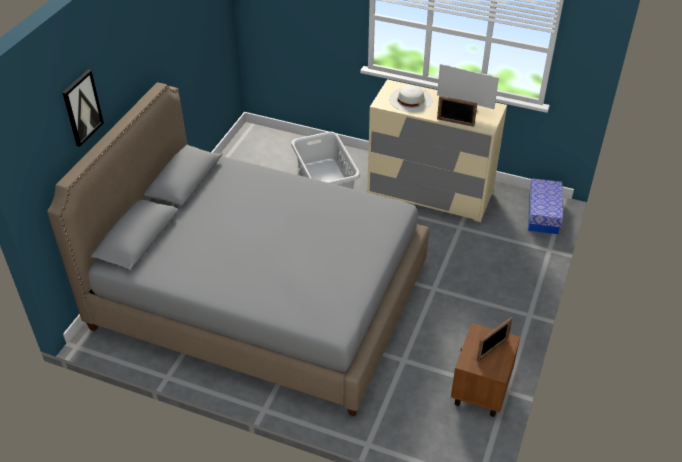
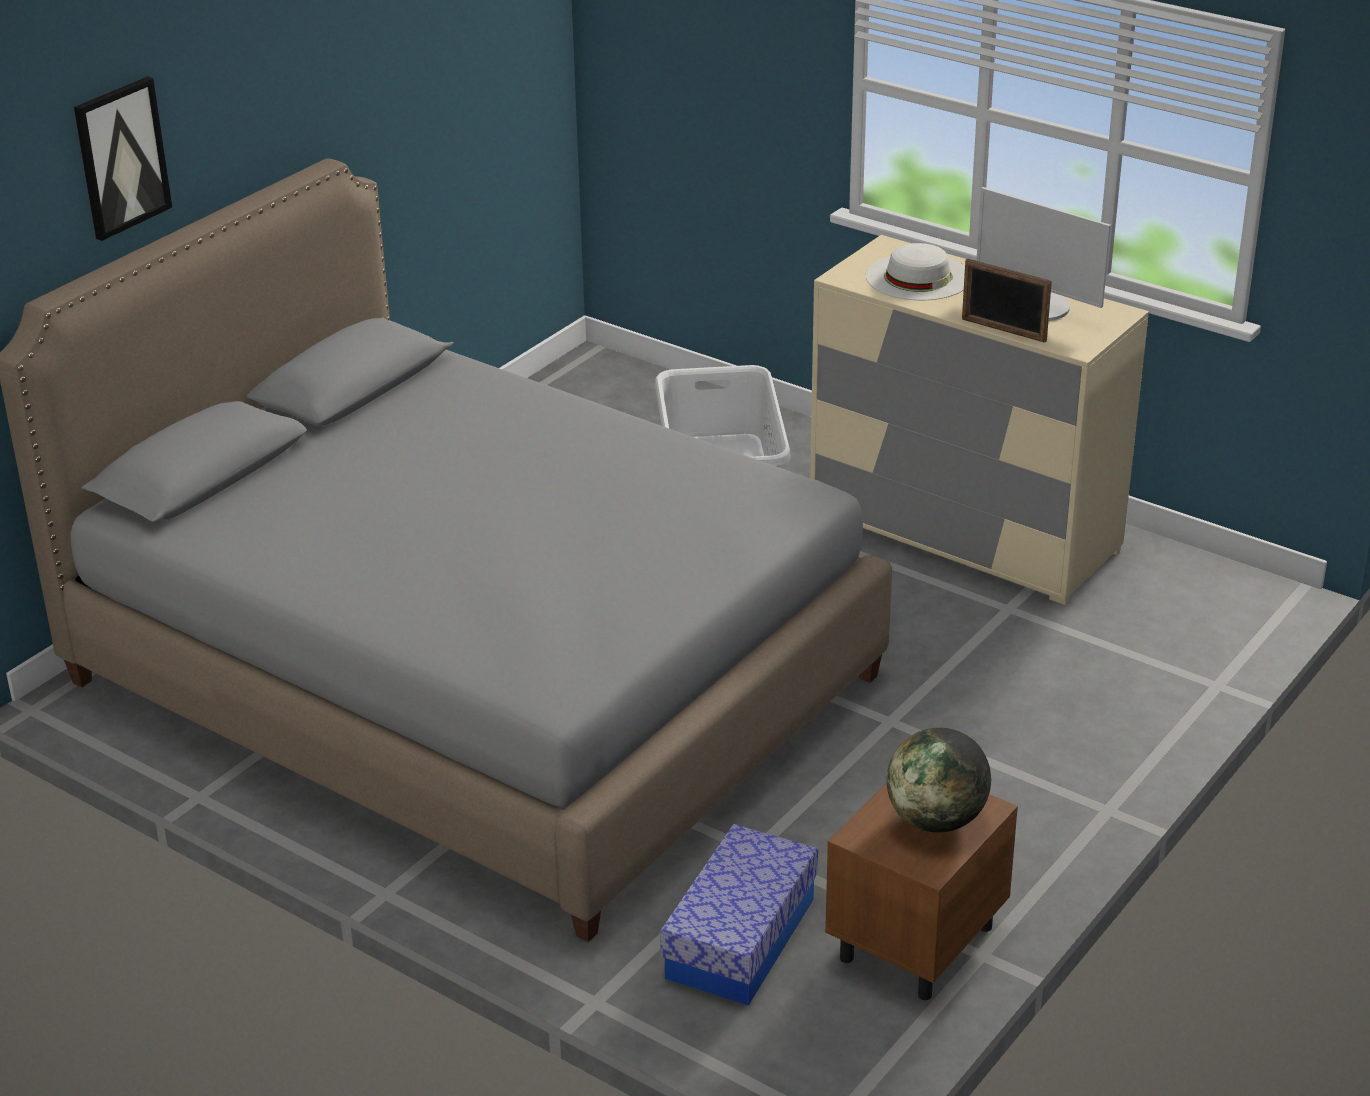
camera: 15 degrees right, 10 degrees down
picture frame [476,317,512,362] -> globe [887,728,991,833]
storage box [528,178,563,234] -> storage box moved to [660,824,818,1006]

